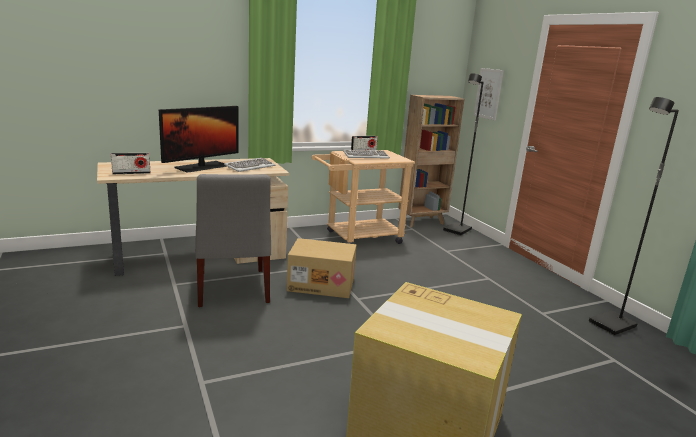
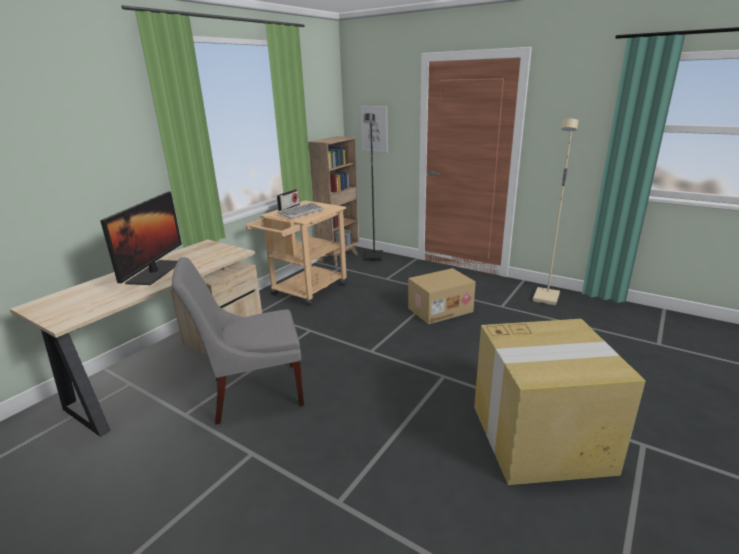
camera: 30 degrees left, 5 degrees up
radio [111,153,150,174] -> none
grey chair [195,174,271,307] -> grey chair turned 120 degrees clockwise [172,257,304,424]
keyboard [224,158,275,172] -> none
cardboard box [287,238,356,298] -> cardboard box moved to [408,268,476,325]
black floor lamp [589,97,679,336] -> beige floor lamp [533,118,578,305]

